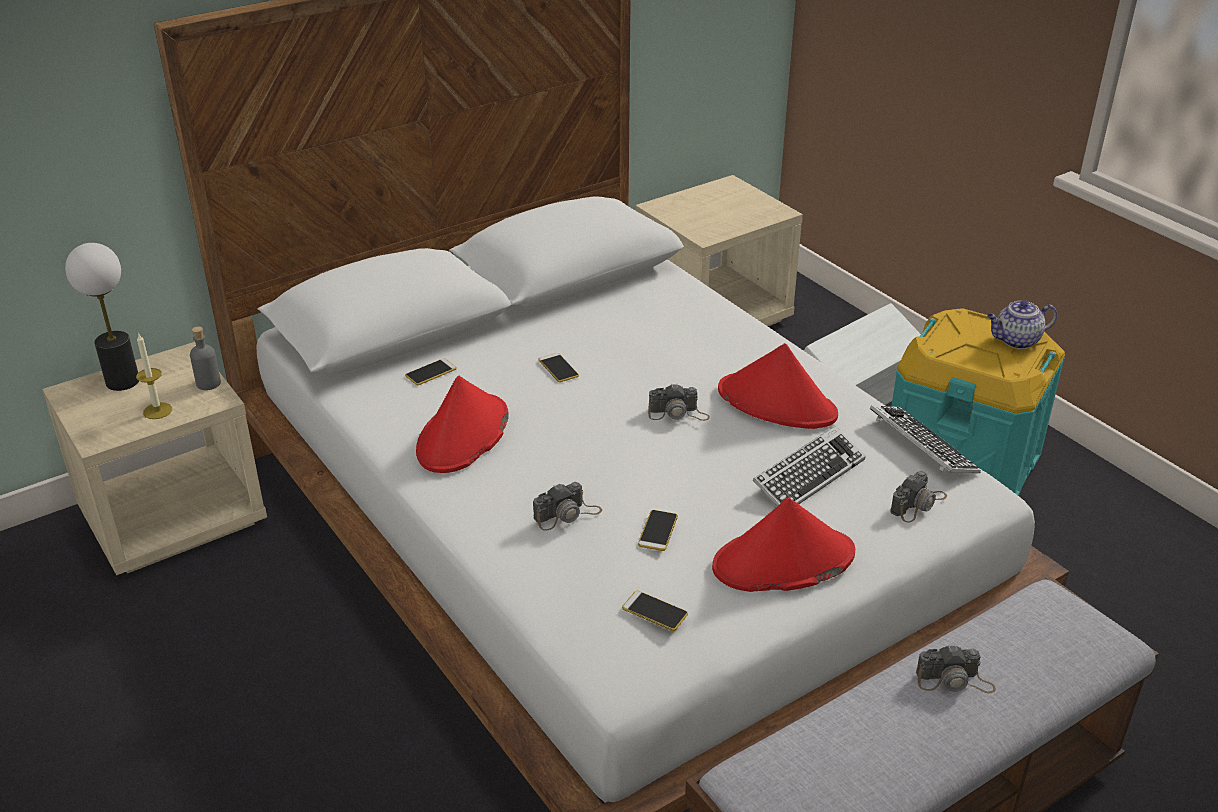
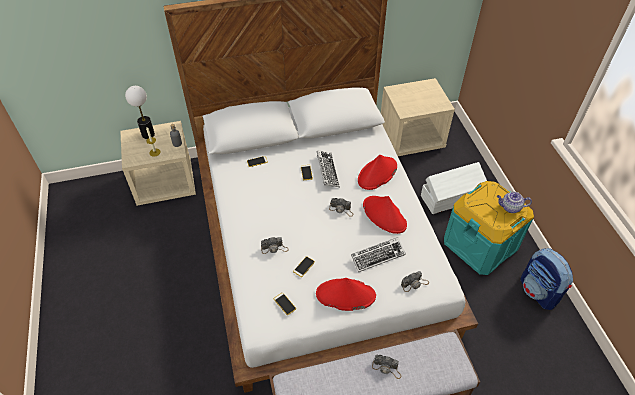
camera: 20 degrees right, 15 degrees up
red hat [416,376,509,473] -> red hat moved to [358,155,397,190]
keyboard [869,405,981,473] -> keyboard moved to [317,150,340,187]
none -> backpack [521,248,573,310]

